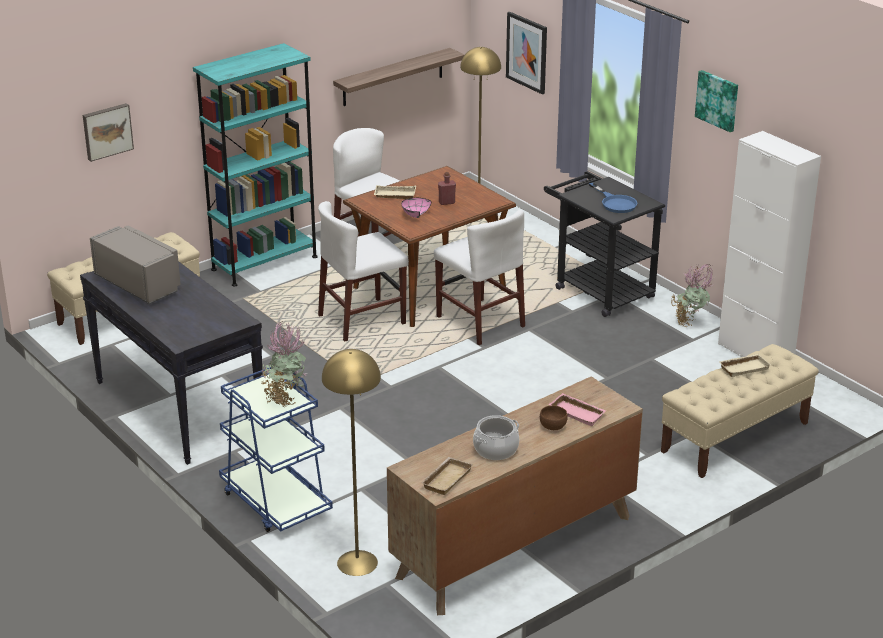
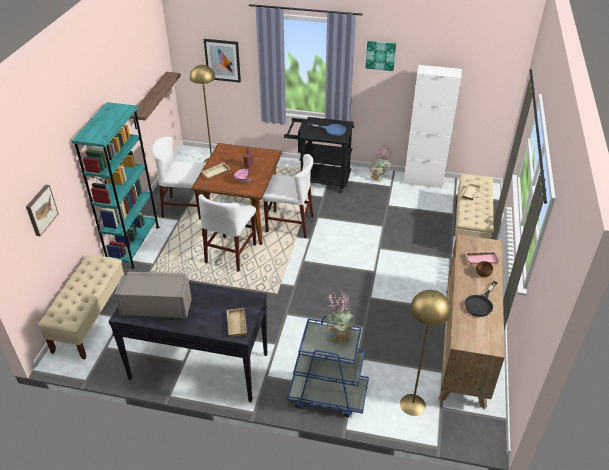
camera: 40 degrees left, 10 degrees up
beige tray [421,457,473,495] -> beige tray moved to [227,308,247,337]
cooking pot [473,415,519,460] -> black frying pan [464,281,498,317]

